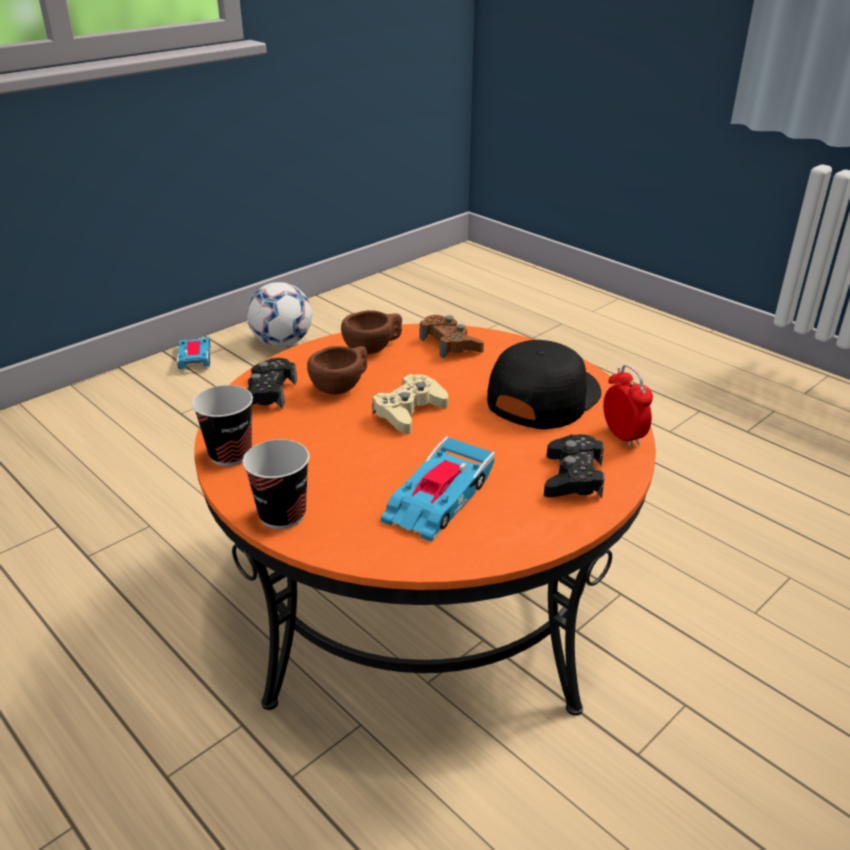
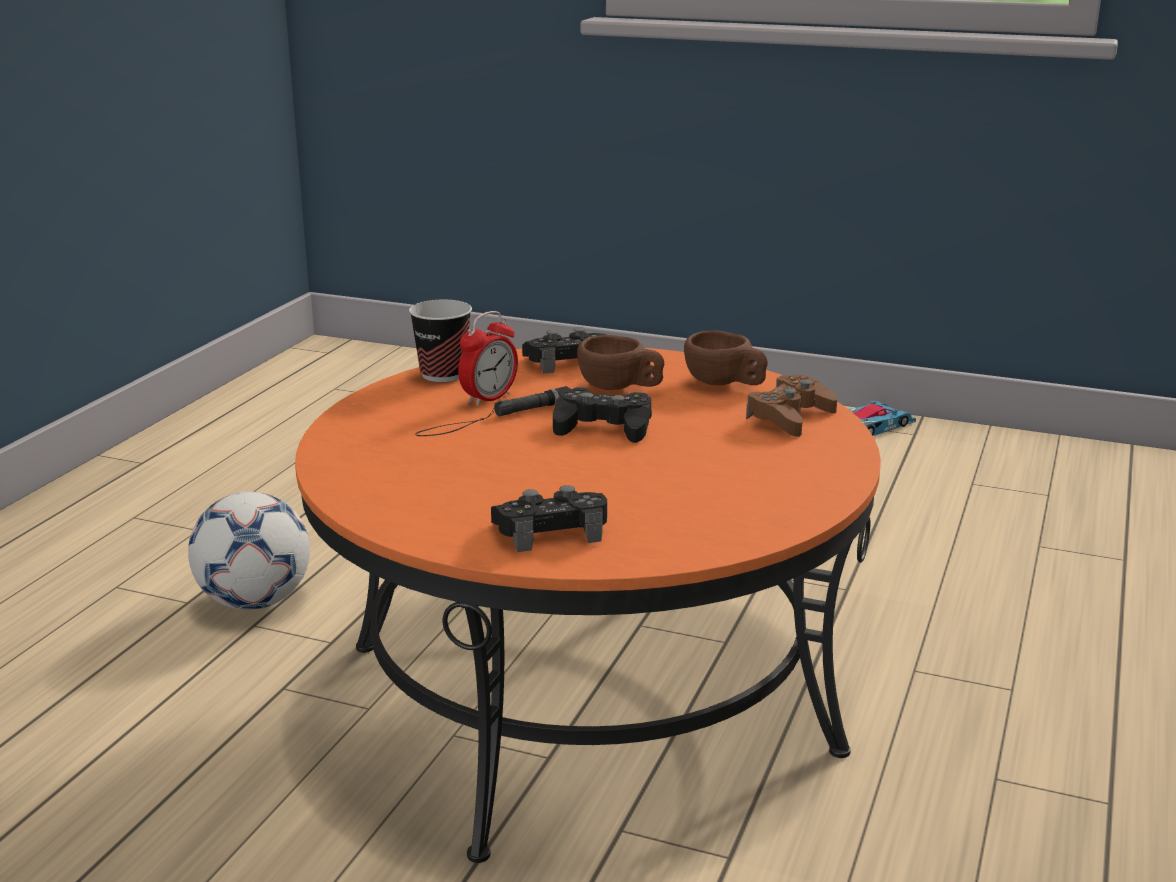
camera: 65 degrees right, 10 degrees down
cup [243,439,309,529] -> none
football [247,282,312,347] -> football moved to [188,492,310,610]
beige game controller [372,374,448,434] -> black game controller [553,387,652,443]
toy car [381,436,495,542] -> none
black cap [487,340,601,429] -> none
alarm clock [603,365,653,448] -> alarm clock moved to [458,311,518,407]
none -> black flashlight [415,386,571,436]

